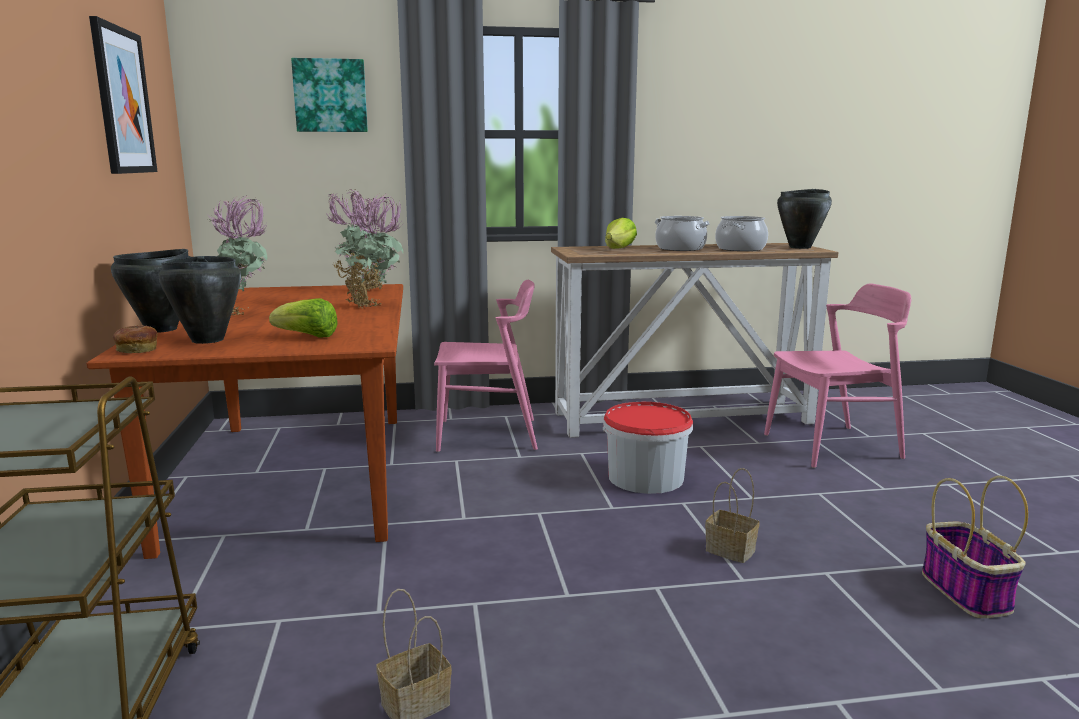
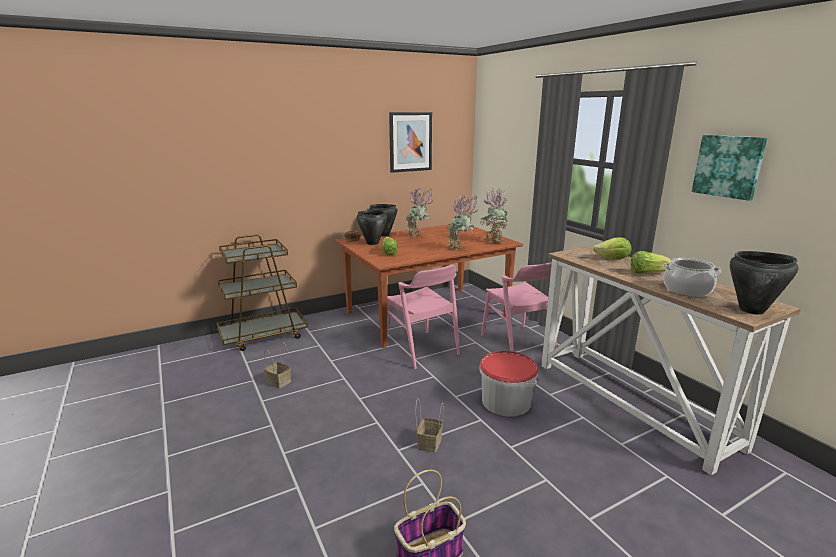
camera: 70 degrees right, 5 degrees up
picture [291,58,368,132] -> picture moved to [692,135,767,201]
cooking pot [655,216,710,251] -> lettuce [631,251,671,274]
pink chair [764,283,911,468] -> pink chair moved to [387,265,460,369]

